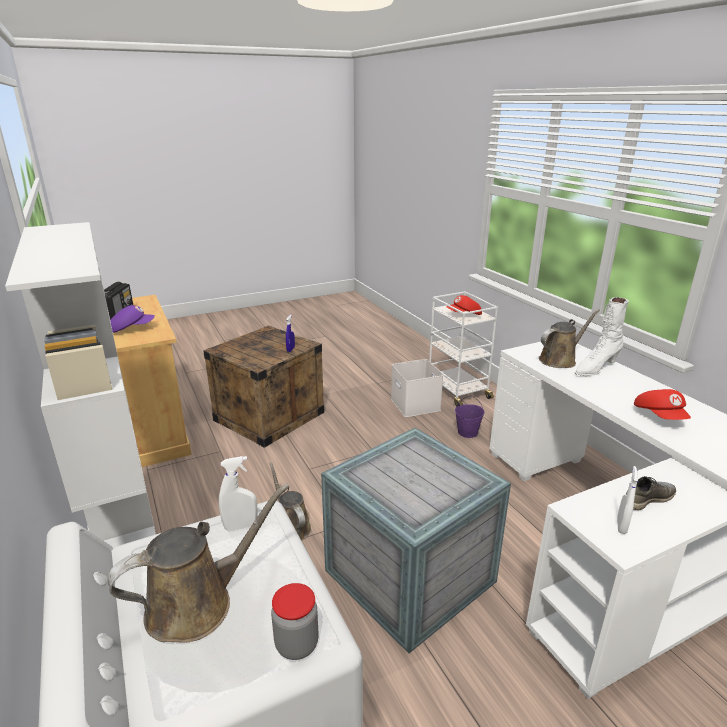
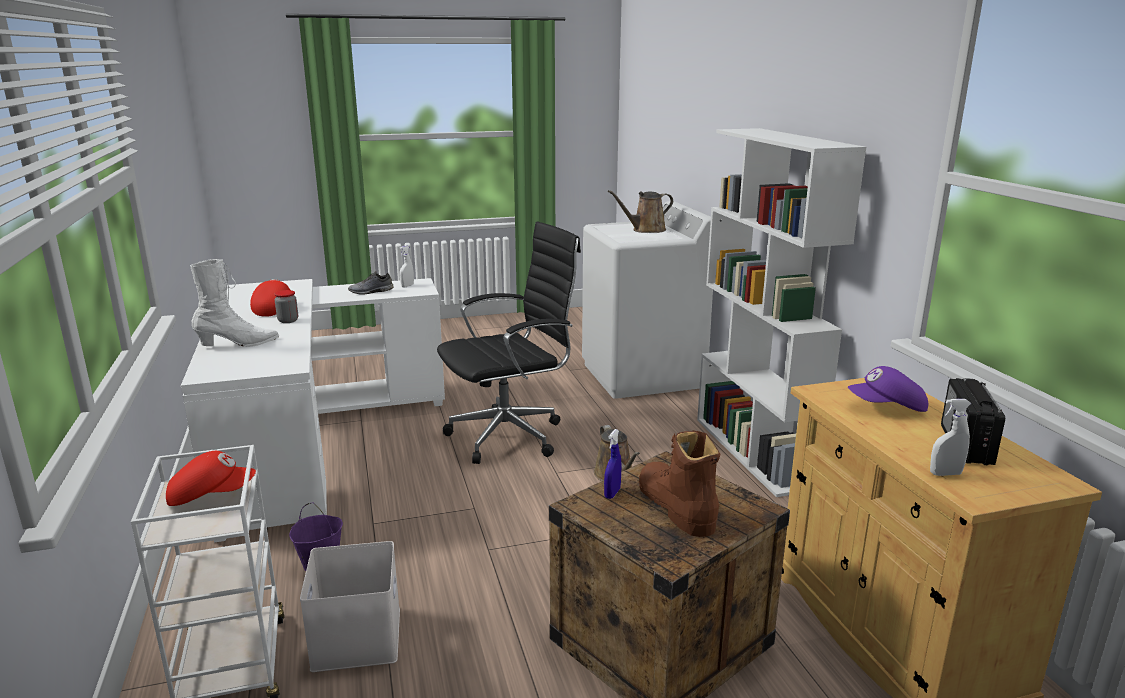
camera: 170 degrees left, 5 degrees down
white spray bottle [219,456,258,531] -> white spray bottle moved to [930,399,972,476]
jar [271,583,319,660] -> jar moved to [275,290,298,323]
crate [321,428,511,653] -> black office chair [437,221,581,464]
brown watering can [539,309,600,368] -> none
none -> brown boot [639,430,720,537]

